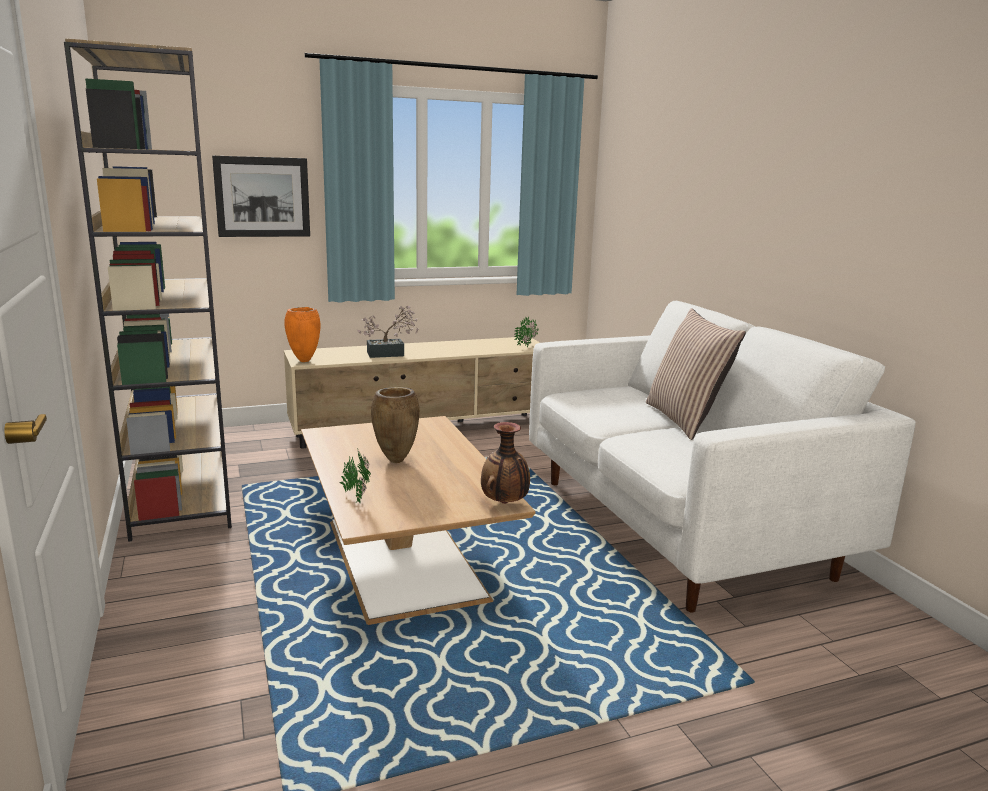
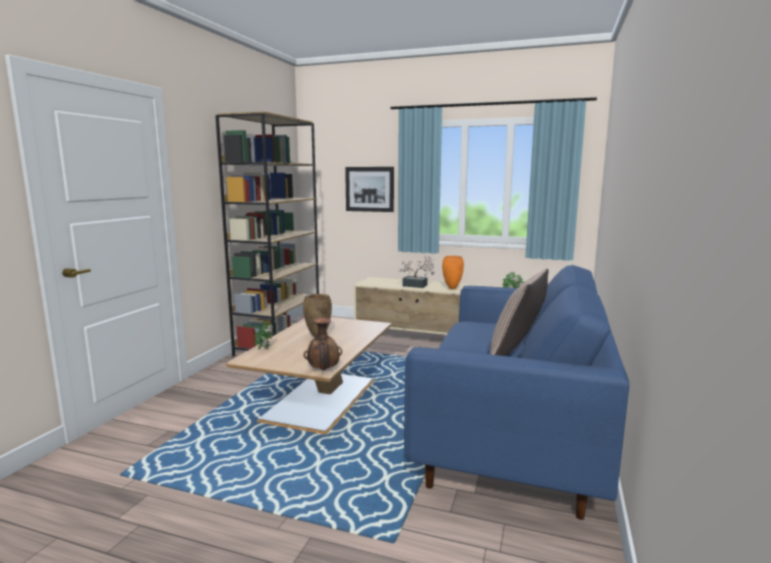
camera: 40 degrees right, 5 degrees down
orange vase [284,307,320,362] -> orange vase moved to [442,256,464,289]
white sofa [529,301,916,612] -> blue sofa [404,265,629,520]

